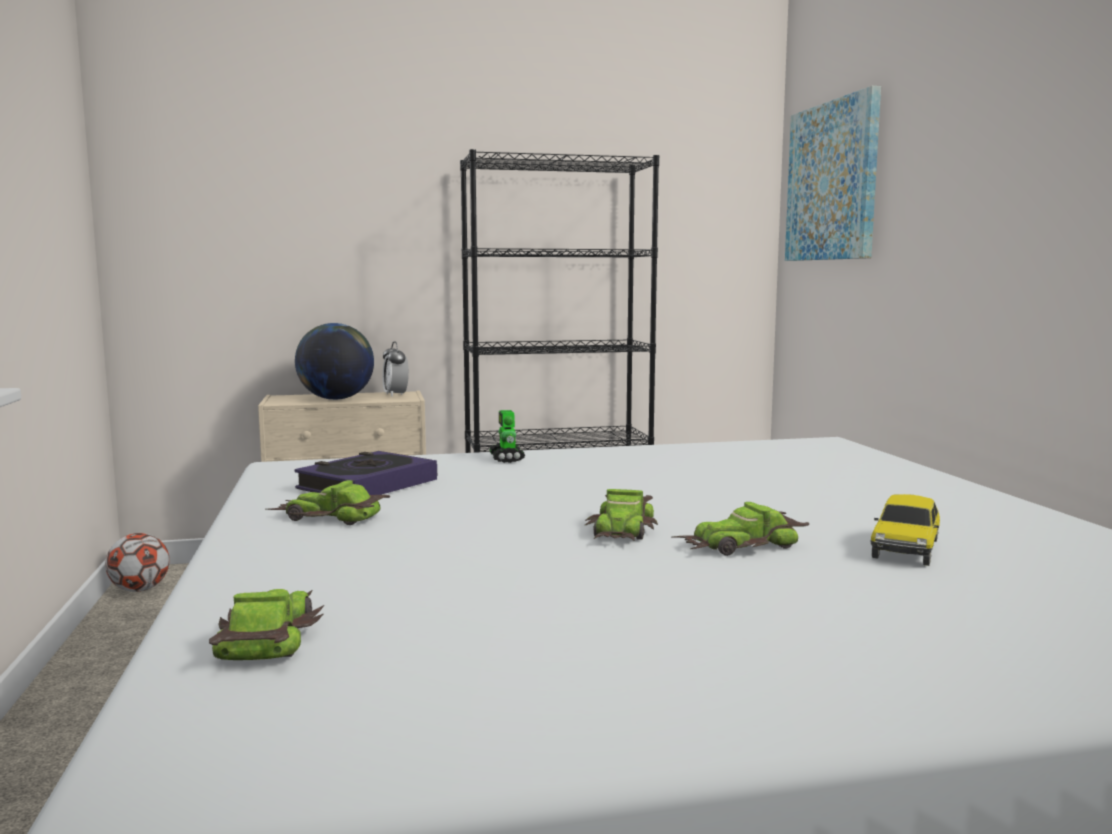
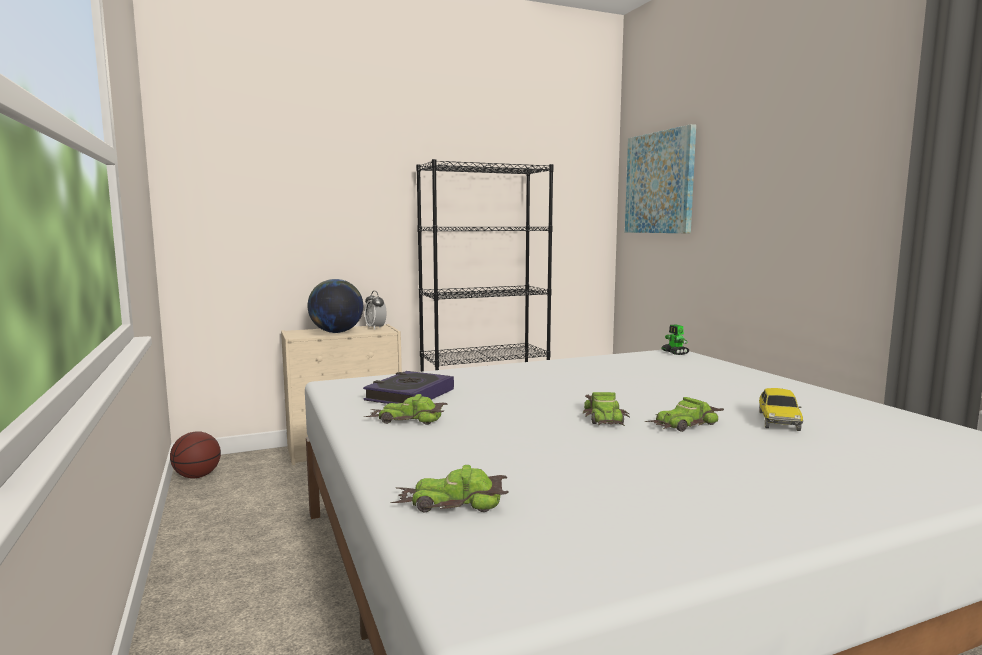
camera: 10 degrees left, 0 degrees up
football [105,533,170,592] -> basketball [170,431,221,478]
toy car [209,589,324,660] -> toy car turned 75 degrees counterclockwise [390,465,508,512]
toy robot [489,410,525,463] -> toy robot moved to [662,324,689,355]

